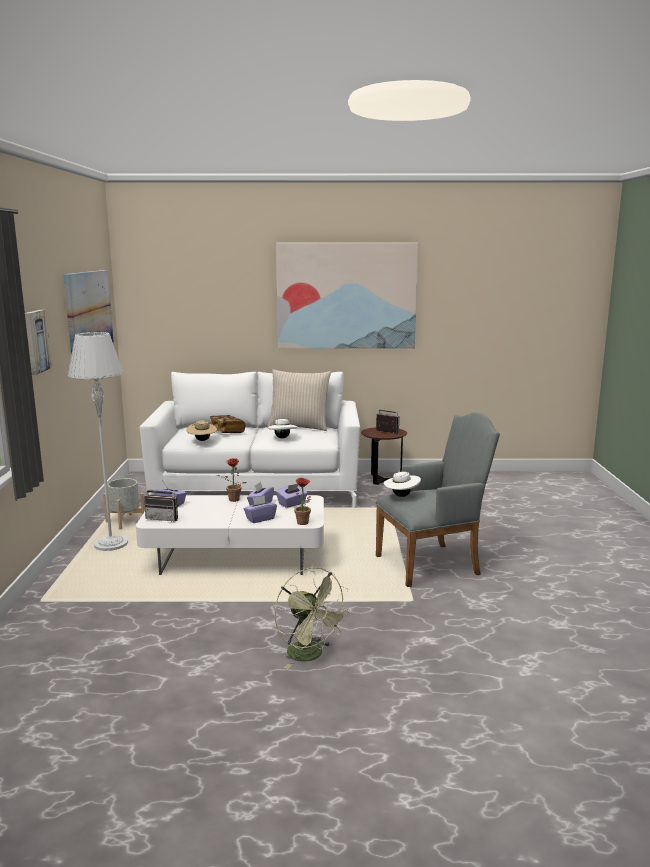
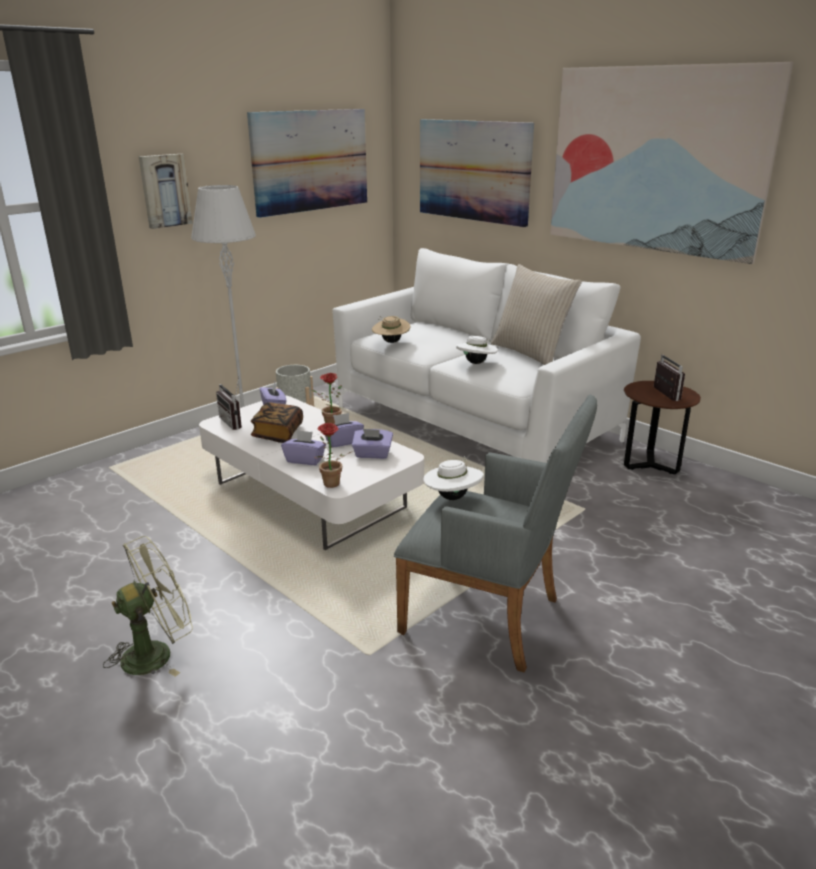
camera: 45 degrees right, 10 degrees up
book [210,415,245,433] -> book moved to [251,402,303,443]
green fan [275,567,350,669] -> green fan turned 135 degrees counterclockwise [103,536,193,677]
none -> picture [420,119,534,227]

